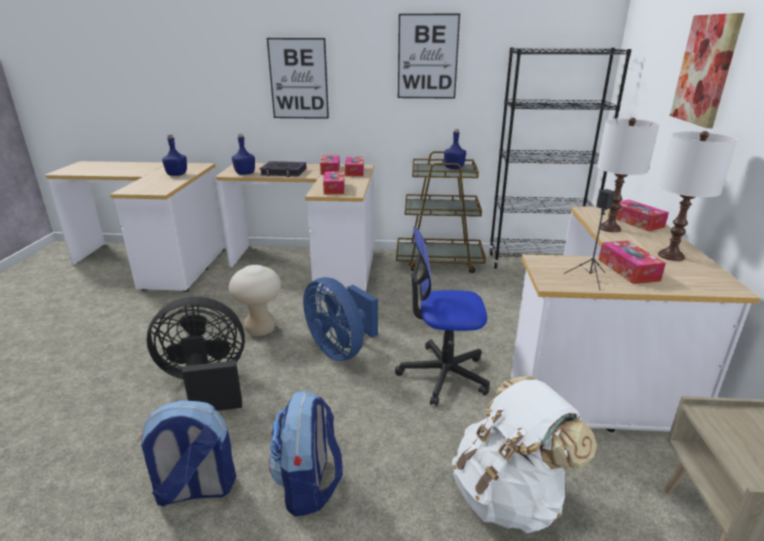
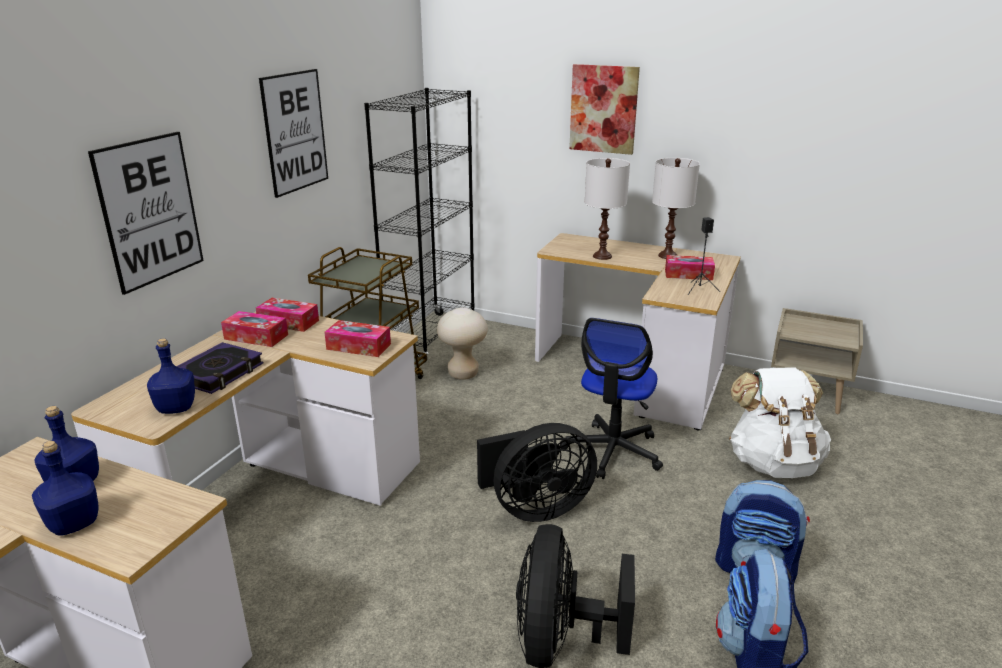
camera: 70 degrees left, 0 degrees up
beige stool [229,265,281,336] -> beige stool moved to [437,308,488,380]
blue fan [303,277,378,361] -> black fan [477,423,597,522]
blue bottle [444,129,466,169] -> blue bottle moved to [32,441,99,536]
tissue box [615,200,669,231] -> none

